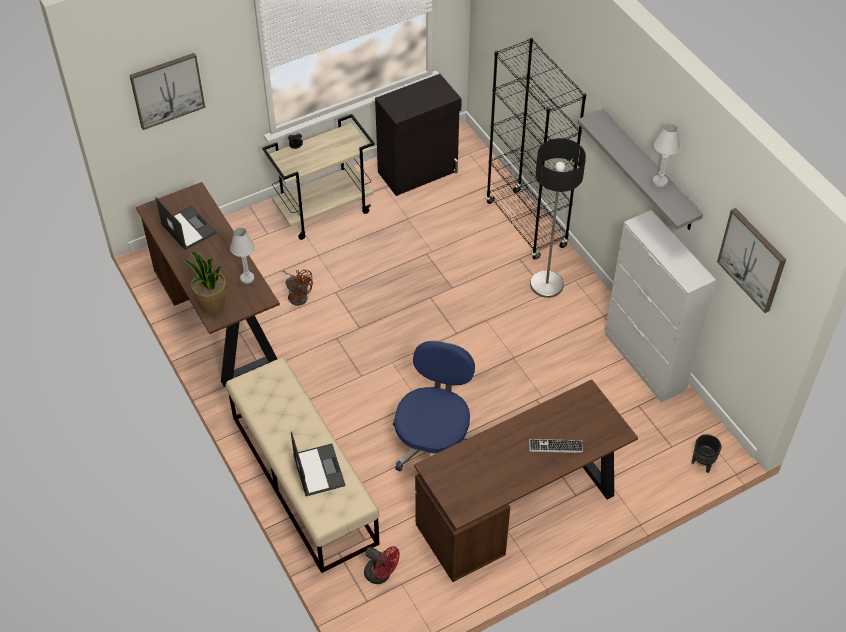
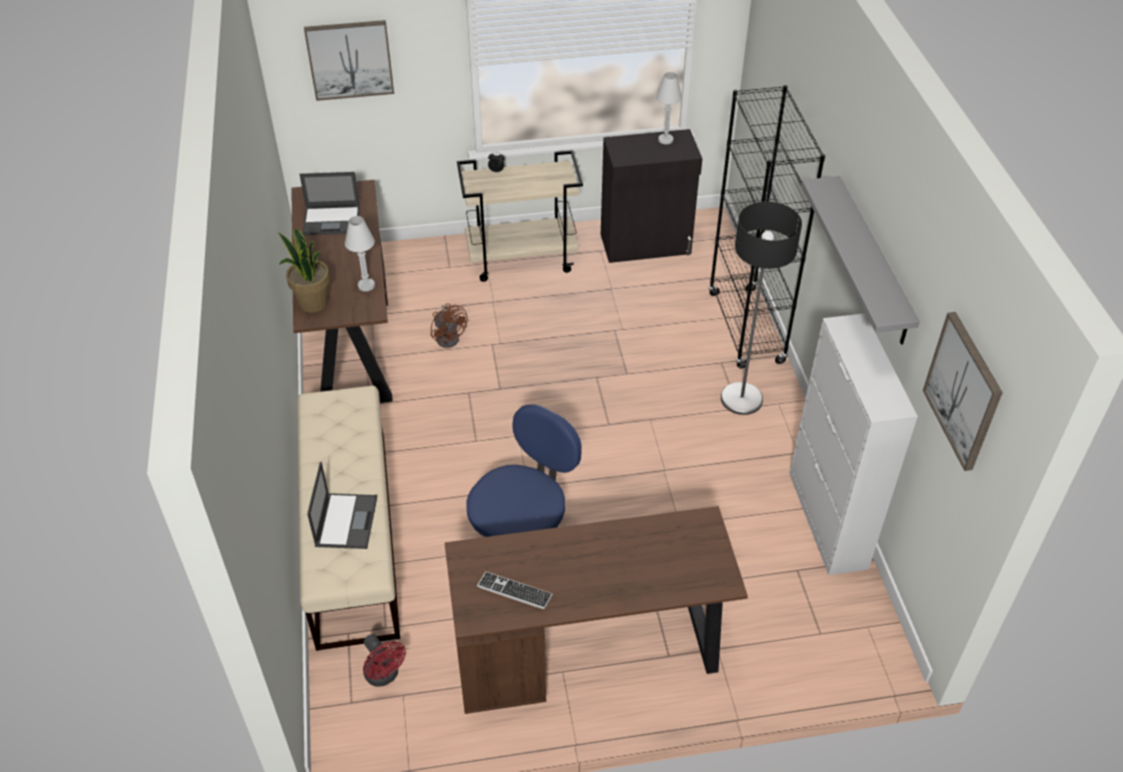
camera: 20 degrees right, 5 degrees down
laptop [155,197,216,250] -> laptop turned 105 degrees clockwise [300,172,360,235]
keyboard [529,439,583,453] -> keyboard moved to [477,572,552,609]
white table lamp [653,123,680,187] -> white table lamp moved to [656,72,682,144]
black planter [692,434,721,473] -> none

